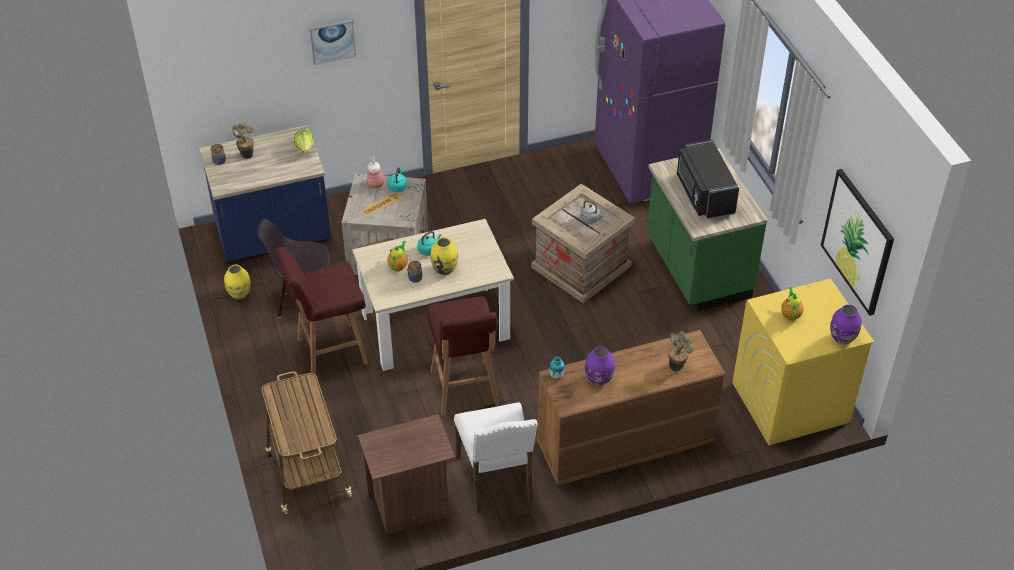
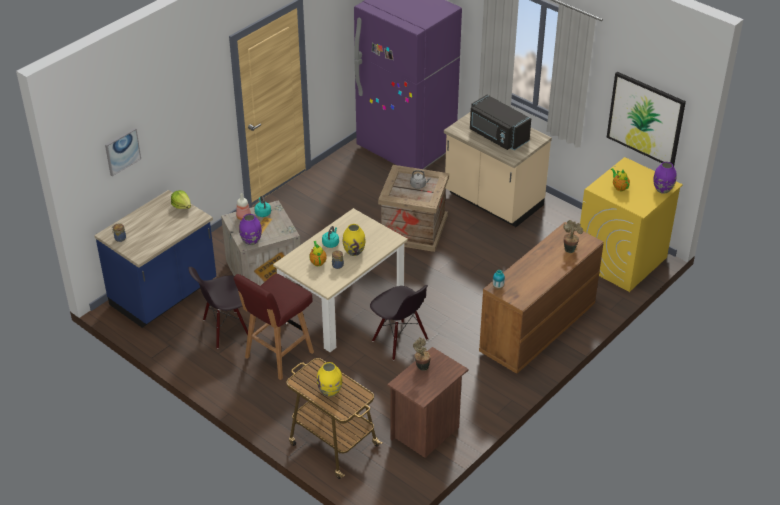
camera: 30 degrees left, 5 degrees down
yellow vase [224,265,251,299] -> yellow vase moved to [317,362,342,397]
potted plant [232,122,254,159] -> potted plant moved to [413,337,431,371]
picture [310,20,356,65] -> picture moved to [105,128,141,176]
red stool [427,297,499,415] -> black chair [370,285,428,361]
white chair [454,402,538,513] -> none
purple vase [585,346,615,386] -> purple vase moved to [239,214,262,245]
green counter [647,148,767,311] -> beige counter [444,112,552,227]

